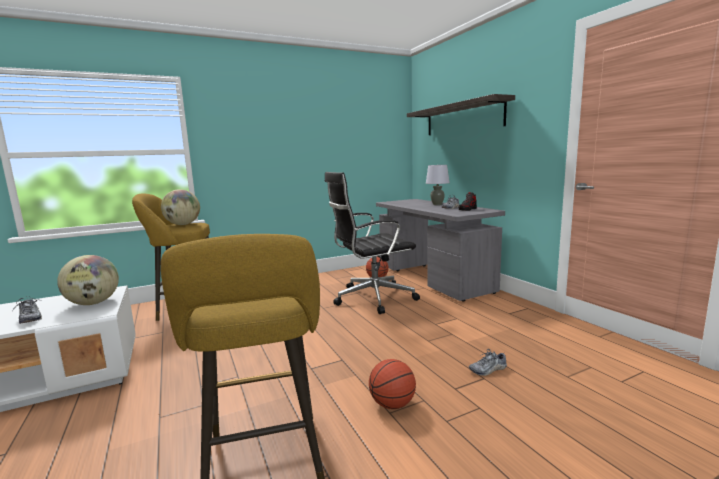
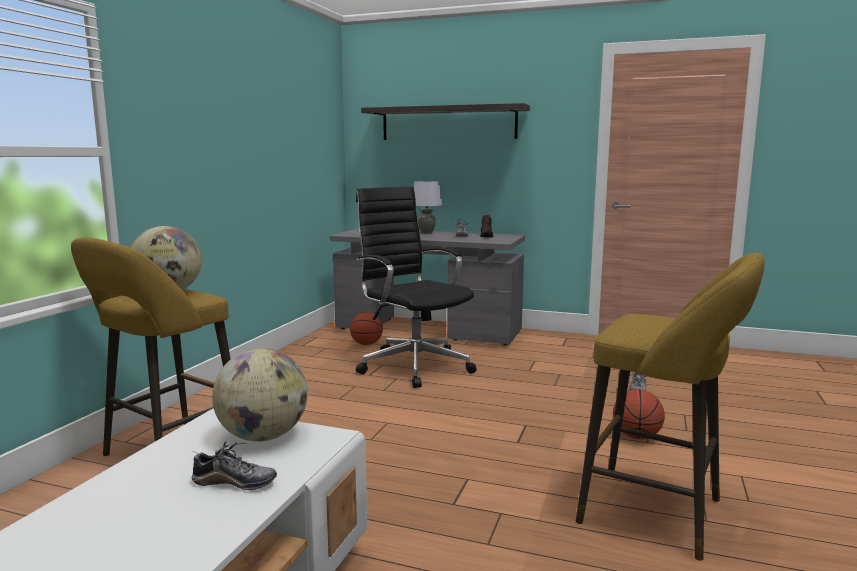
camera: 45 degrees left, 0 degrees up
black office chair [325,172,420,314] -> black office chair turned 120 degrees clockwise [356,187,477,388]

